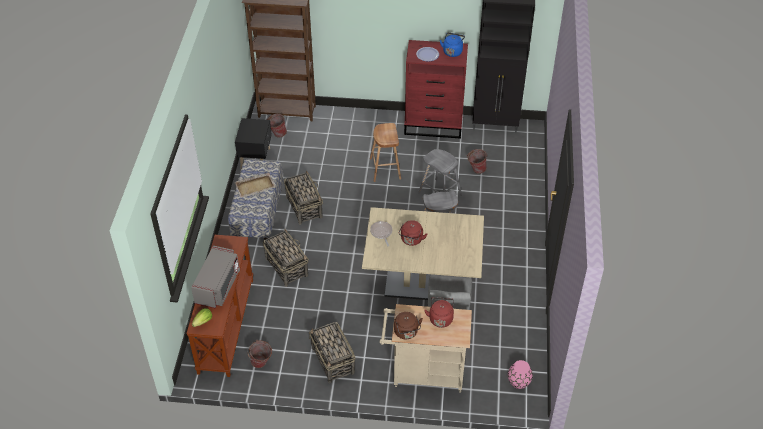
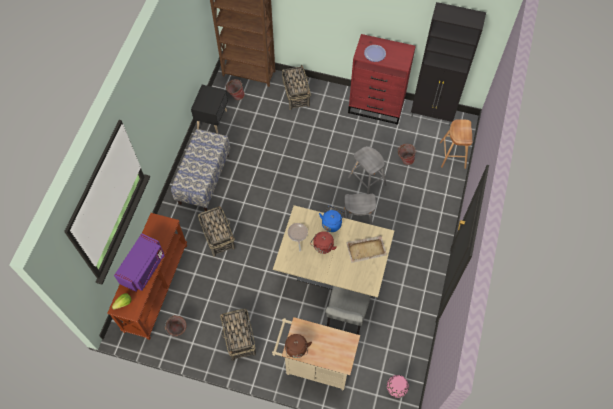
camera: 10 degrees right, 15 degrees up
grey microwave [191,245,240,309] -> purple microwave [114,233,164,292]
beige tray [234,172,276,198] -> beige tray moved to [346,235,387,263]
basket [284,170,323,225] -> basket moved to [282,65,311,110]
brown stool [370,123,401,182] -> brown stool moved to [440,119,473,169]
red kettle [424,297,454,328] -> none
blue kettle [440,32,465,57] -> blue kettle moved to [319,206,345,232]

